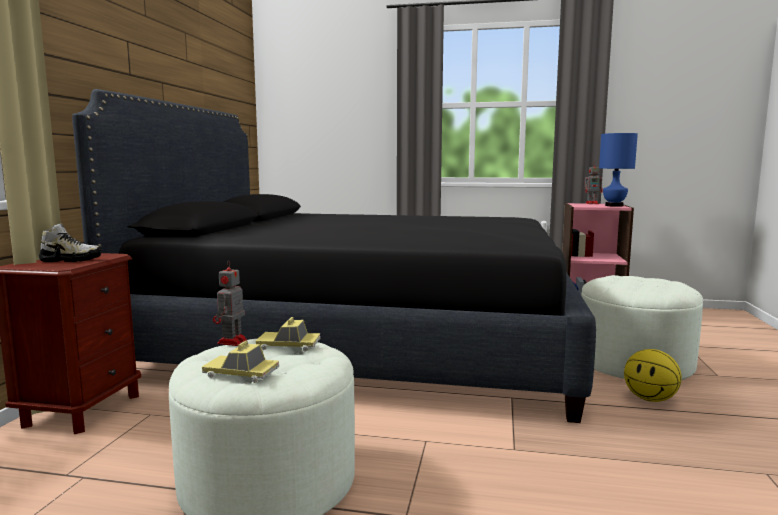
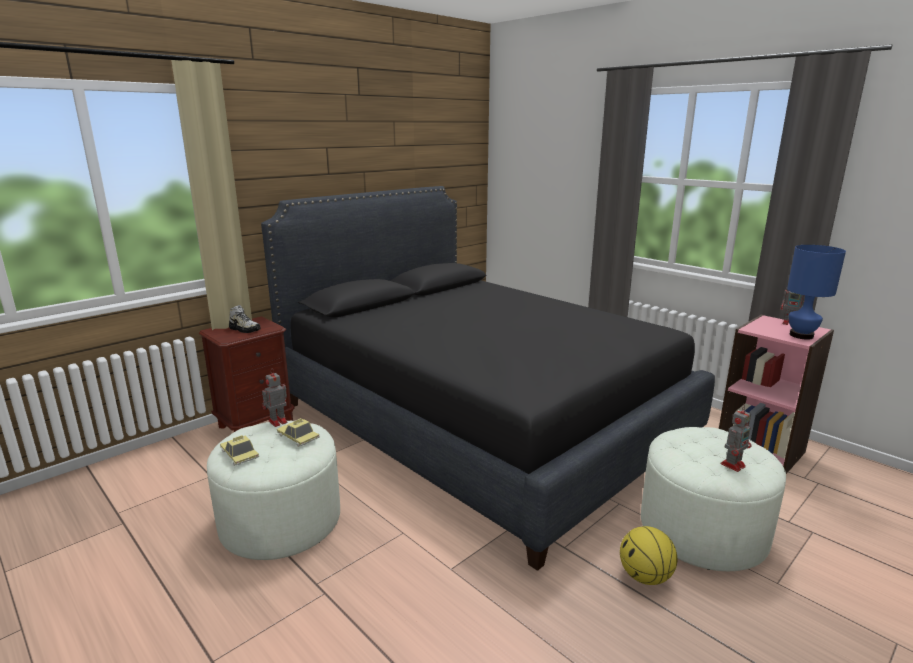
camera: 35 degrees right, 10 degrees up
none -> toy robot [721,406,752,472]

